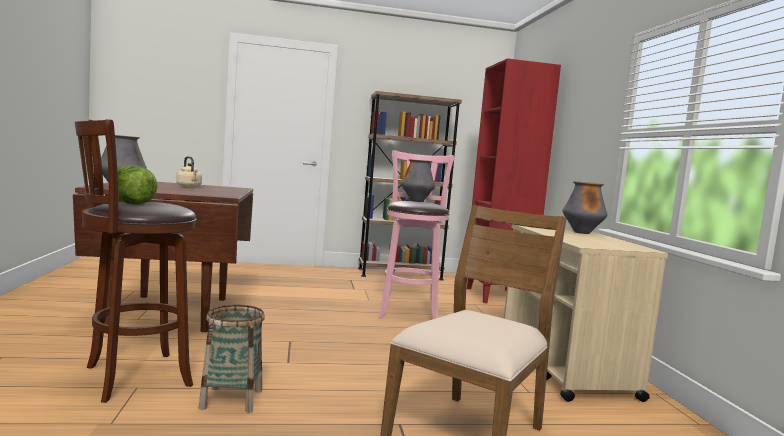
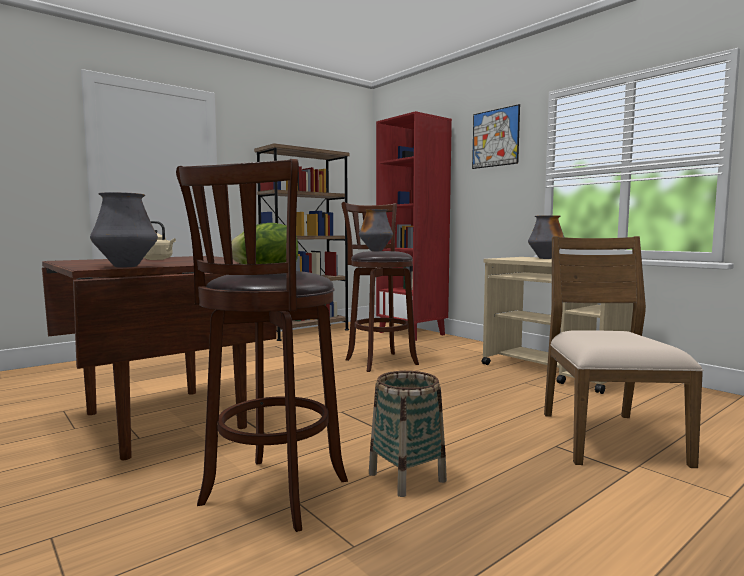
camera: 30 degrees left, 0 degrees up
pink stool [378,150,454,319] -> brown stool [342,202,419,372]
none -> picture [472,104,520,169]

